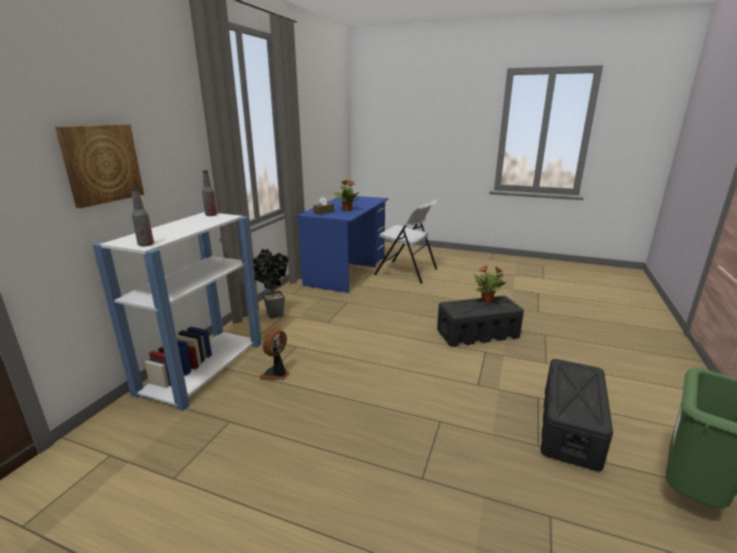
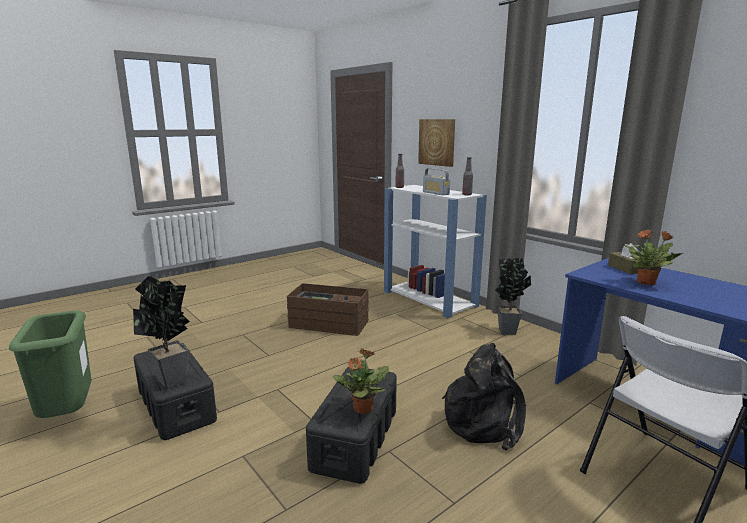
camera: 120 degrees right, 5 degrees down
fan [259,328,290,380] -> none
none -> potted plant [133,276,190,389]
none -> brown storage box [287,283,369,336]
none -> radio [423,168,450,195]
none -> black backpack [442,343,526,451]

